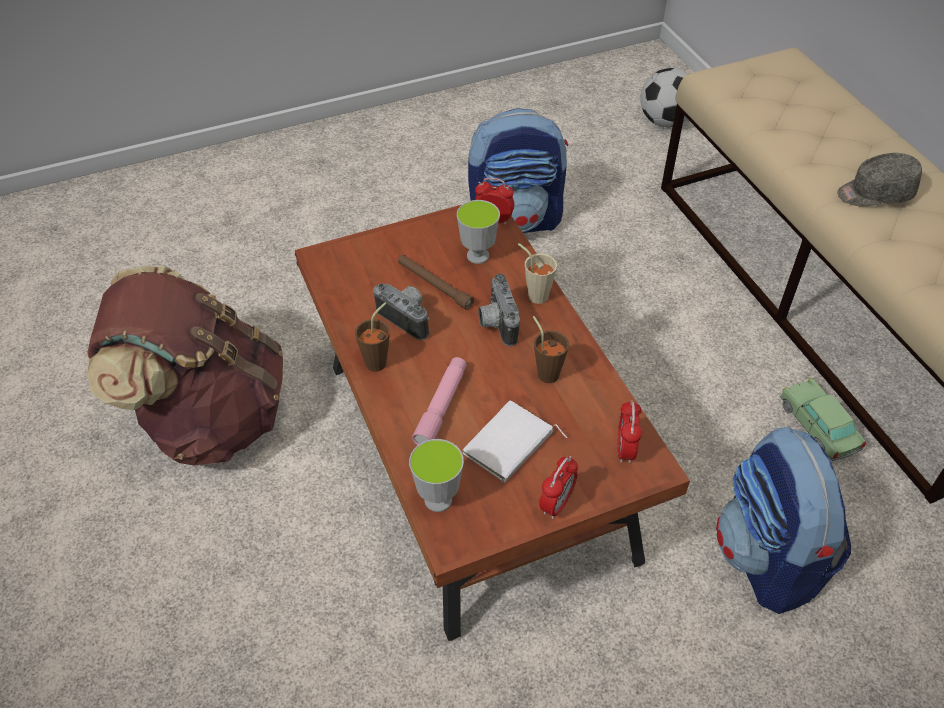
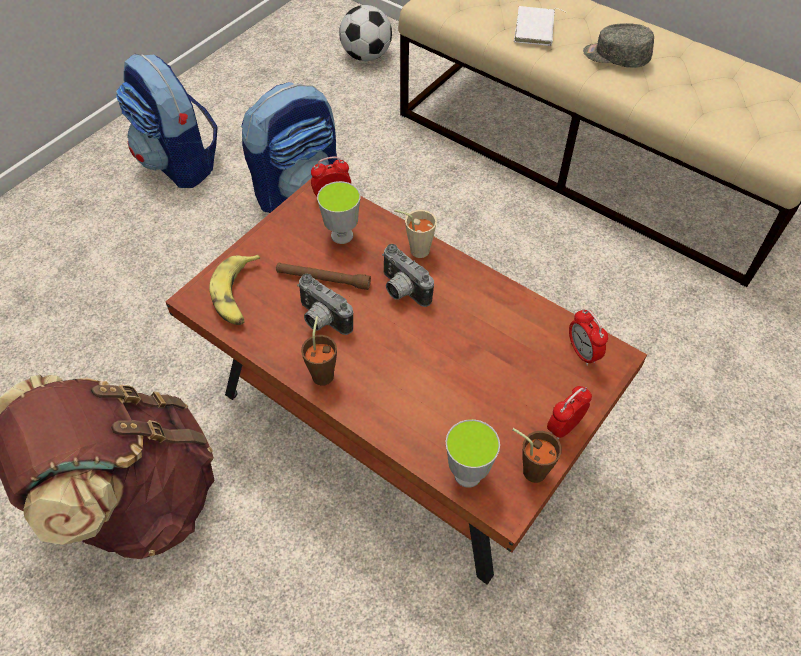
camera: 30 degrees left, 5 degrees up
camera [373,283,430,340] -> camera turned 150 degrees counterclockwise [297,274,353,335]
pink flashlight [412,357,467,445] -> none
white book [462,400,568,483] -> white book moved to [514,6,567,46]
brown cup [533,316,569,383] -> brown cup moved to [512,428,562,483]
alarm clock [539,456,578,519] -> alarm clock turned 135 degrees counterclockwise [547,386,592,440]
backpack [716,426,851,614] -> backpack moved to [116,53,218,188]
toy car [779,378,866,461] -> none
grey cap [837,153,922,207] -> grey cap turned 60 degrees clockwise [583,23,654,68]
none -> banana [209,255,260,325]

